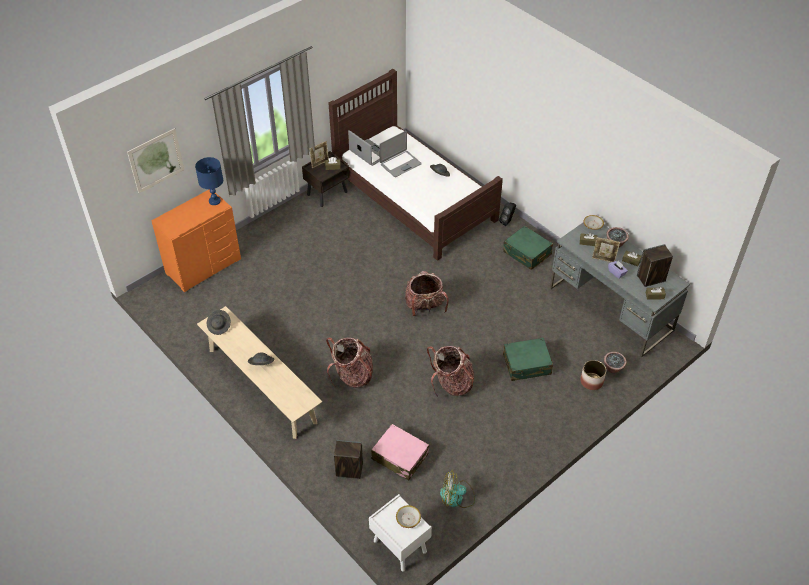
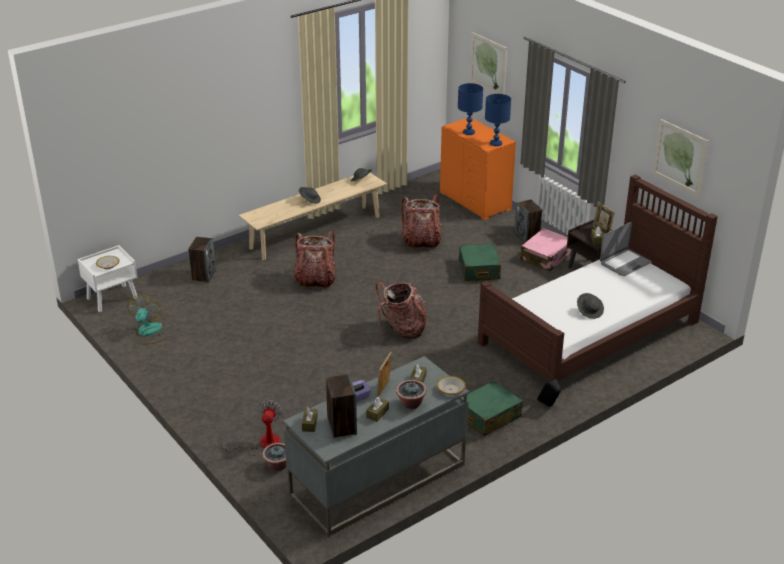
camera: 95 degrees right, 15 degrees down
pink suitcase [371,424,429,481] -> pink suitcase moved to [520,228,572,271]
laptop [379,131,422,177] -> none
backpack [427,346,474,396] -> backpack moved to [401,194,442,250]
green suitcase [503,338,553,381] -> green suitcase moved to [459,243,501,281]
planter [580,360,606,390] -> fan [222,400,284,456]
none -> blue table lamp [458,83,483,135]
none -> speaker [514,199,542,243]
none -> picture [652,119,709,197]

